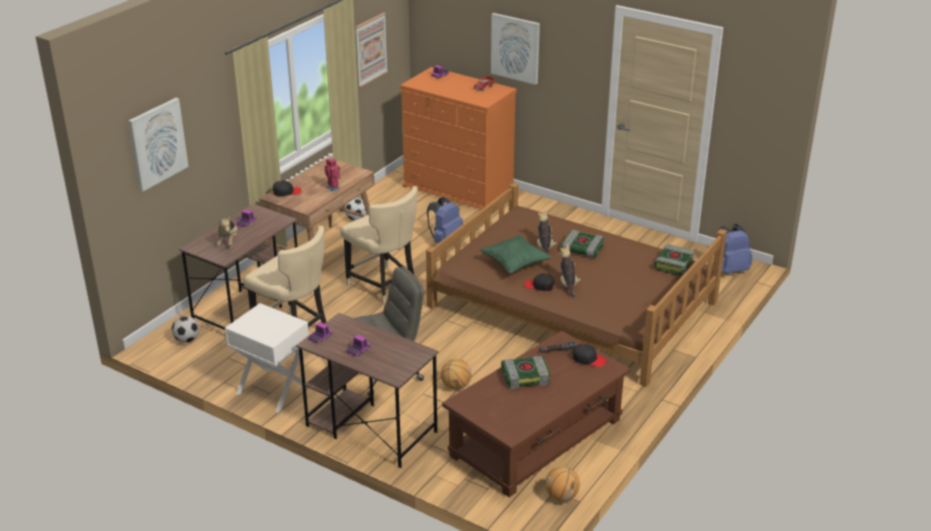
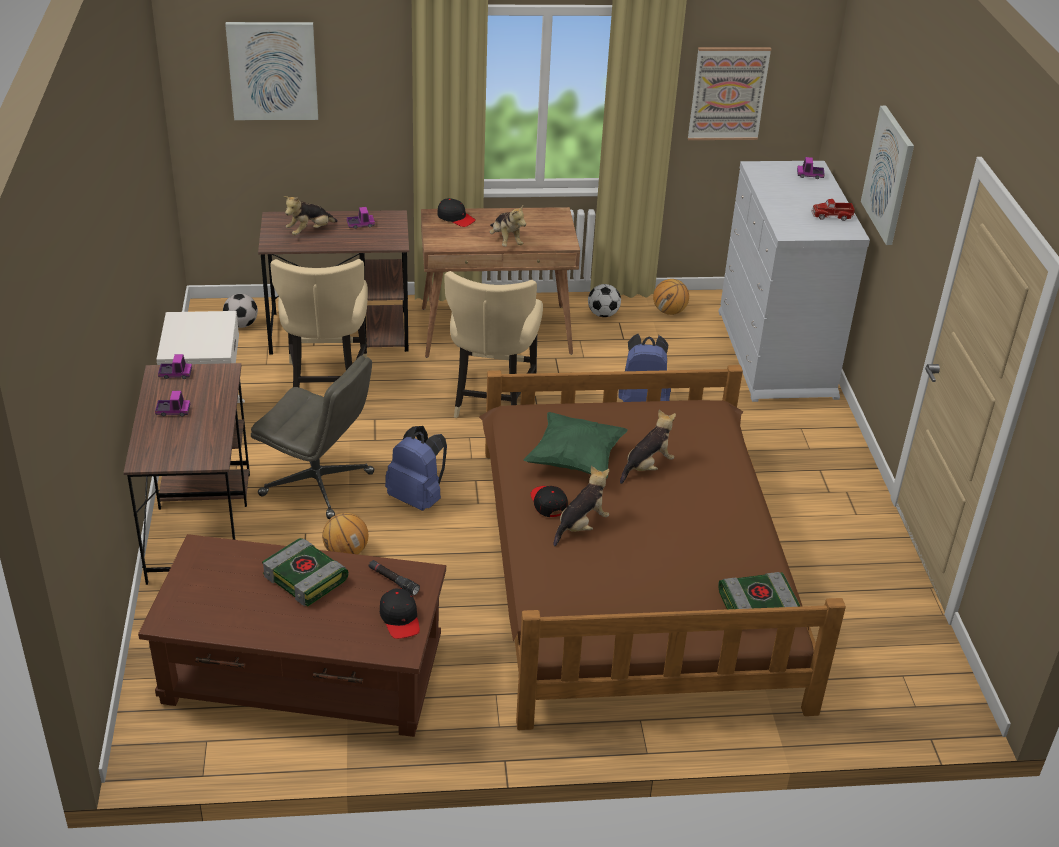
camera: 50 degrees right, 5 degrees up
toy robot [325,157,341,191] -> plush toy [489,204,526,247]
orange dresser [400,67,517,210] -> white dresser [718,161,870,402]
basketball [545,466,580,502] -> basketball moved to [653,279,689,315]
book [561,230,605,258] -> none
blue backpack [718,224,752,274] -> blue backpack moved to [385,426,447,511]

